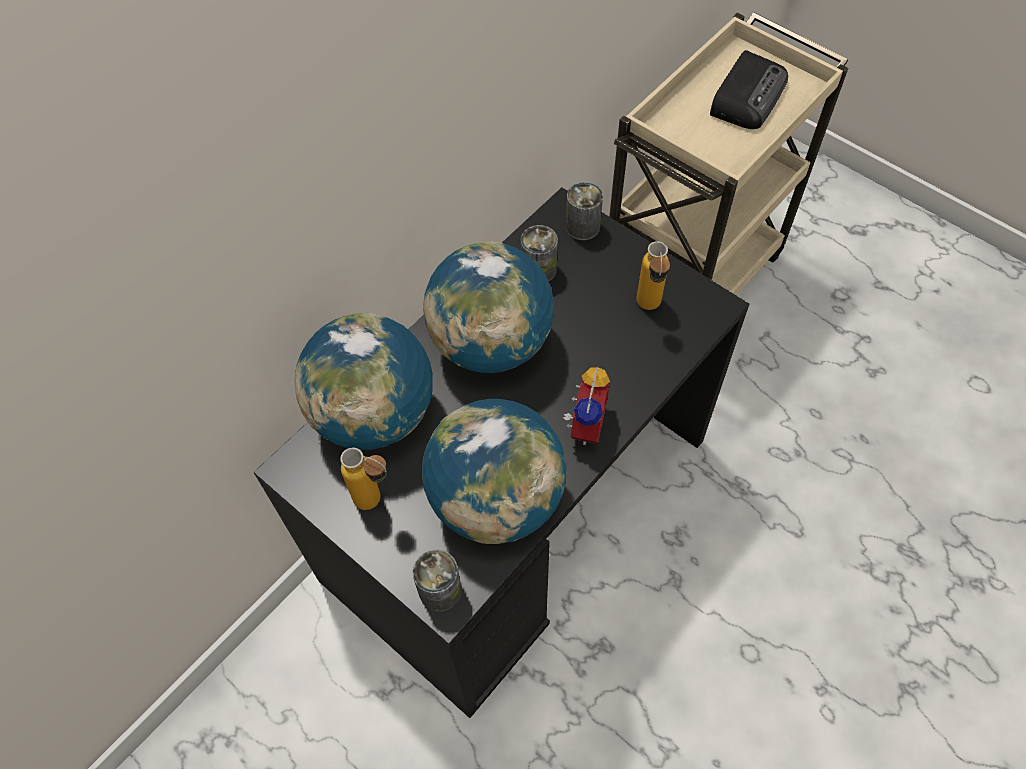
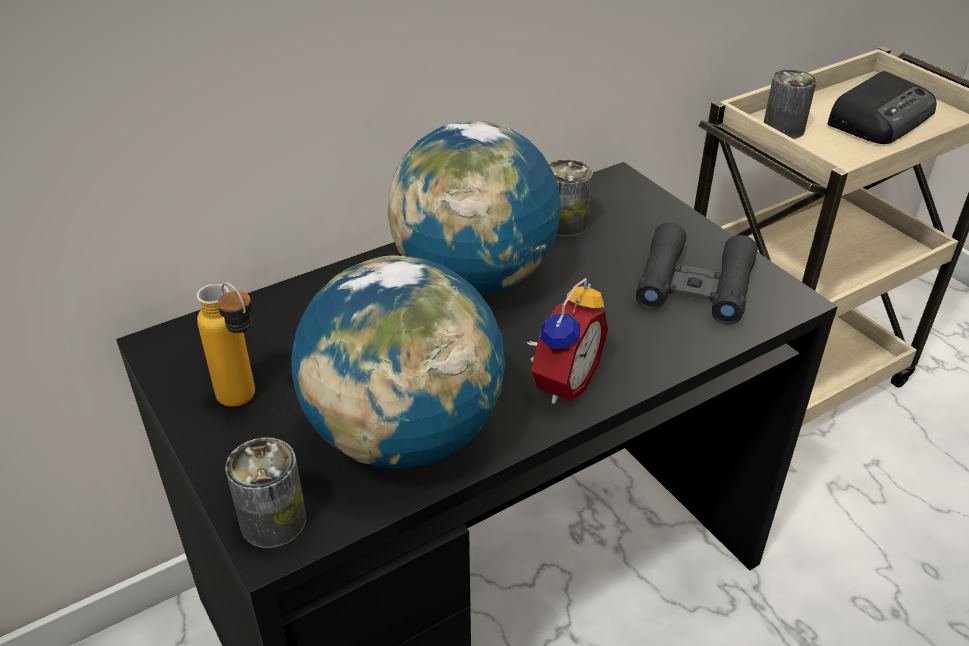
camera: 15 degrees right, 20 degrees down
globe [294,313,433,450] -> none
can [566,182,603,240] -> can moved to [764,69,816,139]
bottle [637,241,670,310] -> black binoculars [636,222,758,325]

